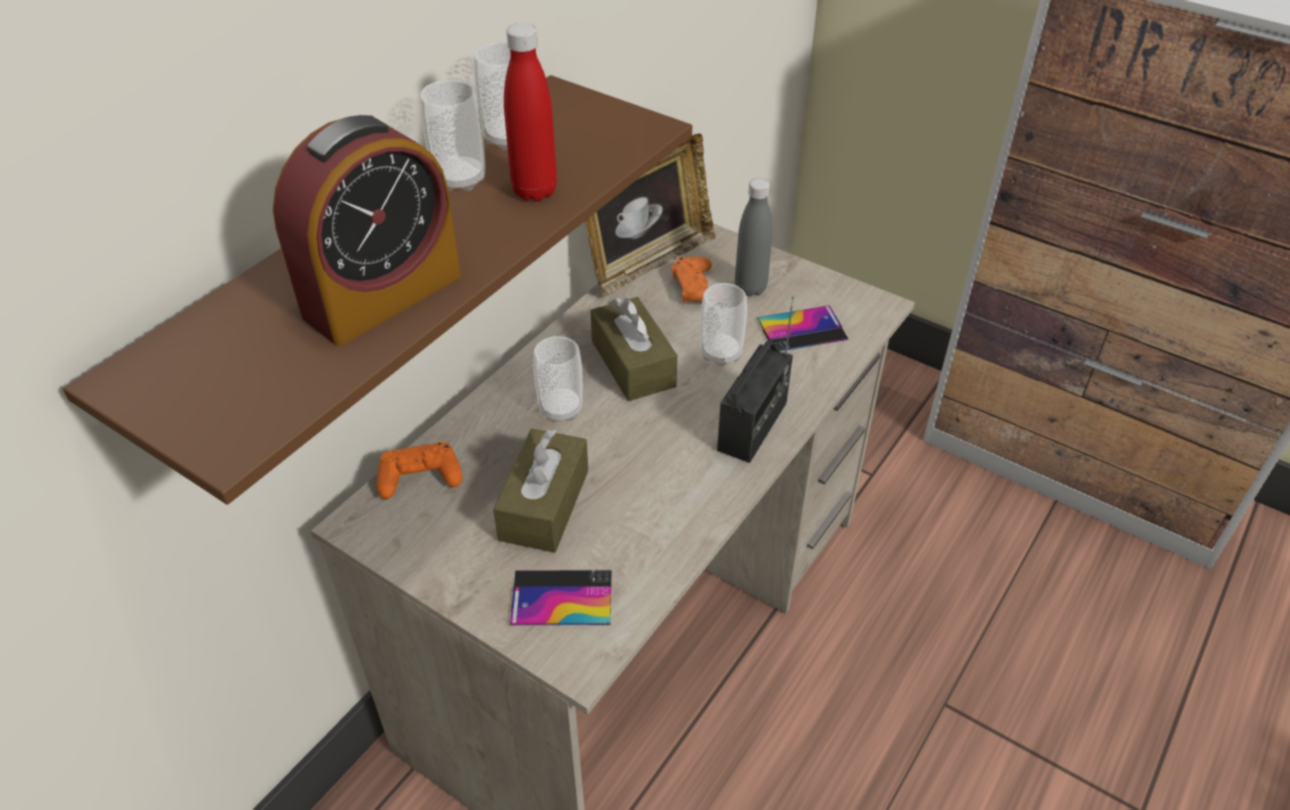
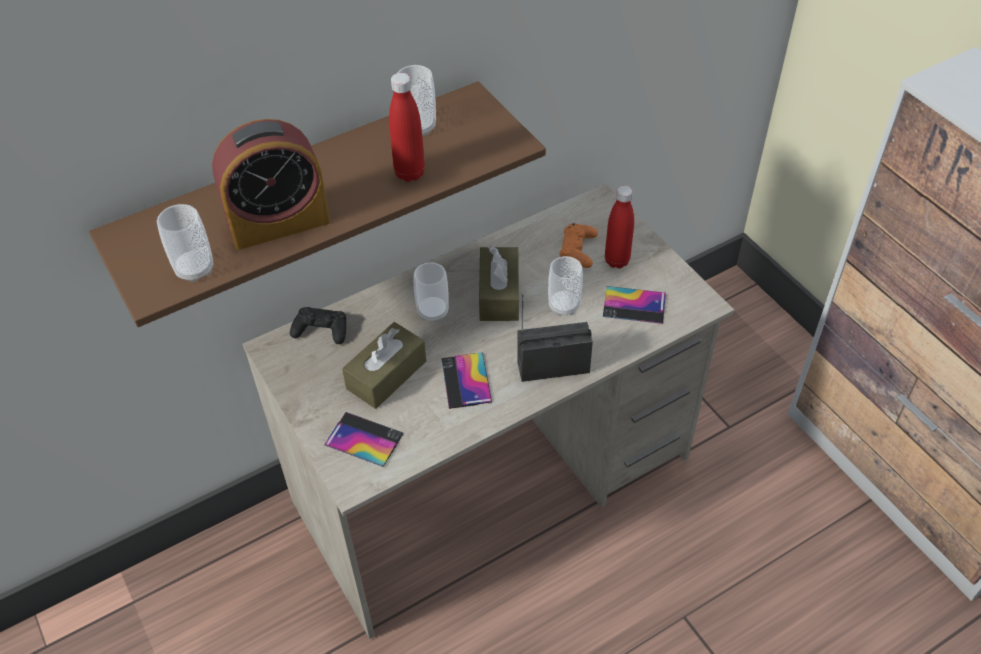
camera: 25 degrees right, 5 degrees up
orange game controller [377,442,462,499] -> black game controller [290,307,346,344]
cup [420,79,486,191] -> cup moved to [157,204,214,282]
picture frame [585,134,716,296] -> none
radio [717,297,794,463] -> radio turned 150 degrees counterclockwise [517,295,593,382]
grey bottle [735,178,772,296] -> red bottle [605,185,634,269]
none -> phone [441,352,492,409]

